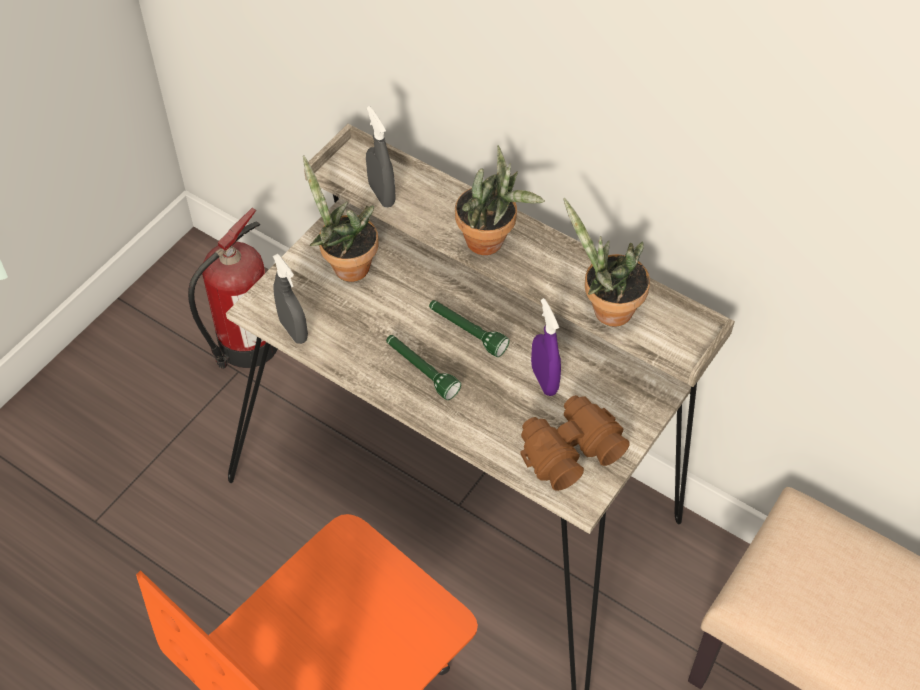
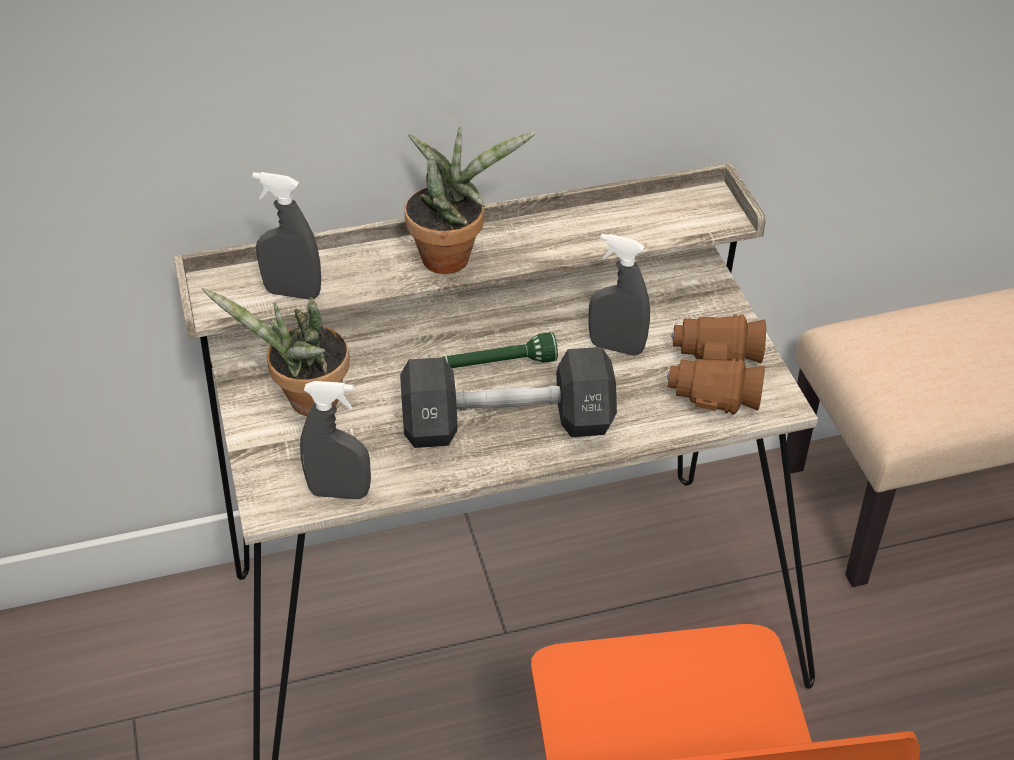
camera: 50 degrees left, 10 degrees down
fire extinguisher [188,208,278,369] -> none
green flashlight [386,335,461,400] -> black dumbbell [400,347,617,448]
purple spray bottle [531,298,561,396] -> grey spray bottle [589,234,650,356]
potted plant [563,198,650,327] -> none

